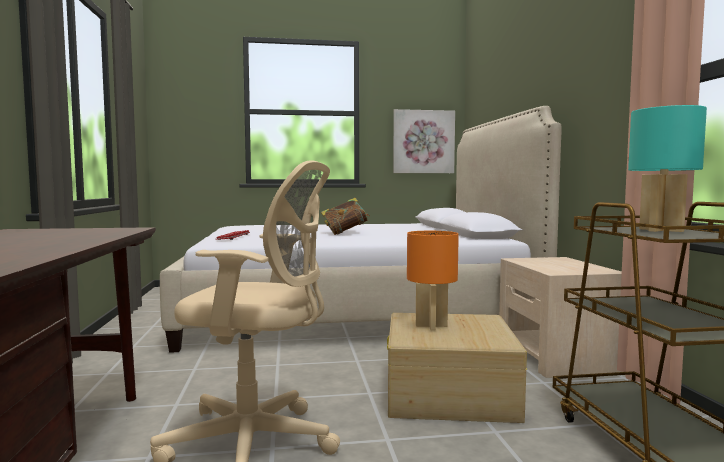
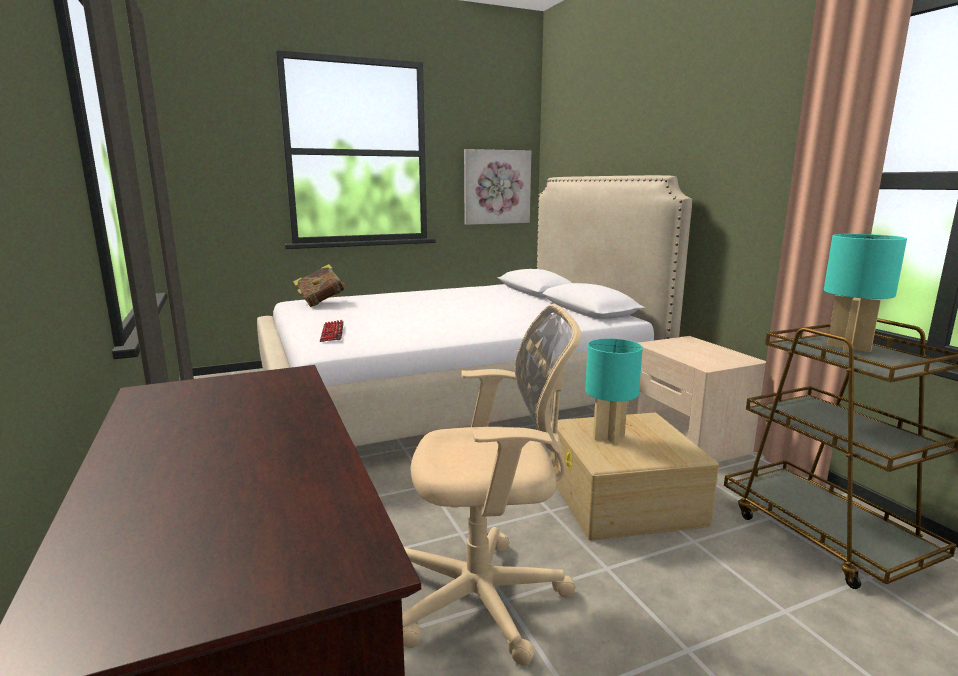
camera: 15 degrees left, 10 degrees up
book [321,198,369,235] -> book moved to [293,264,347,307]
orange table lamp [407,231,459,331] -> turquoise table lamp [585,339,643,445]

